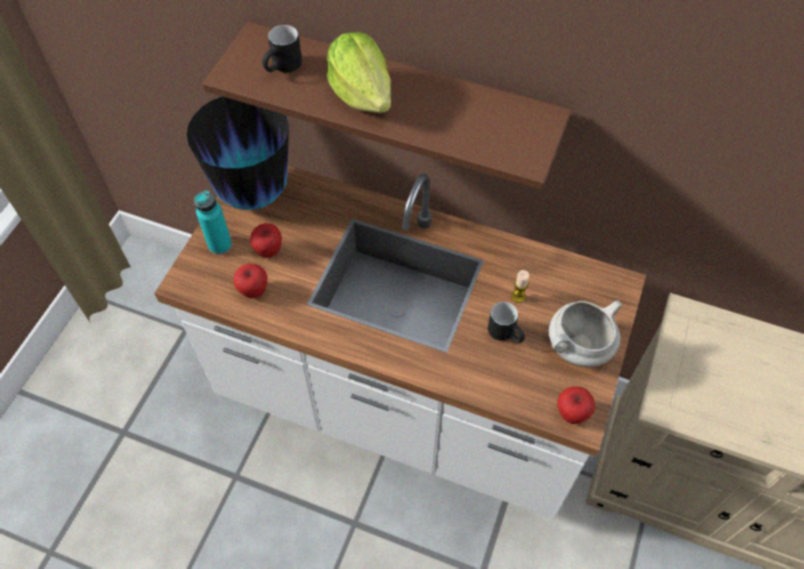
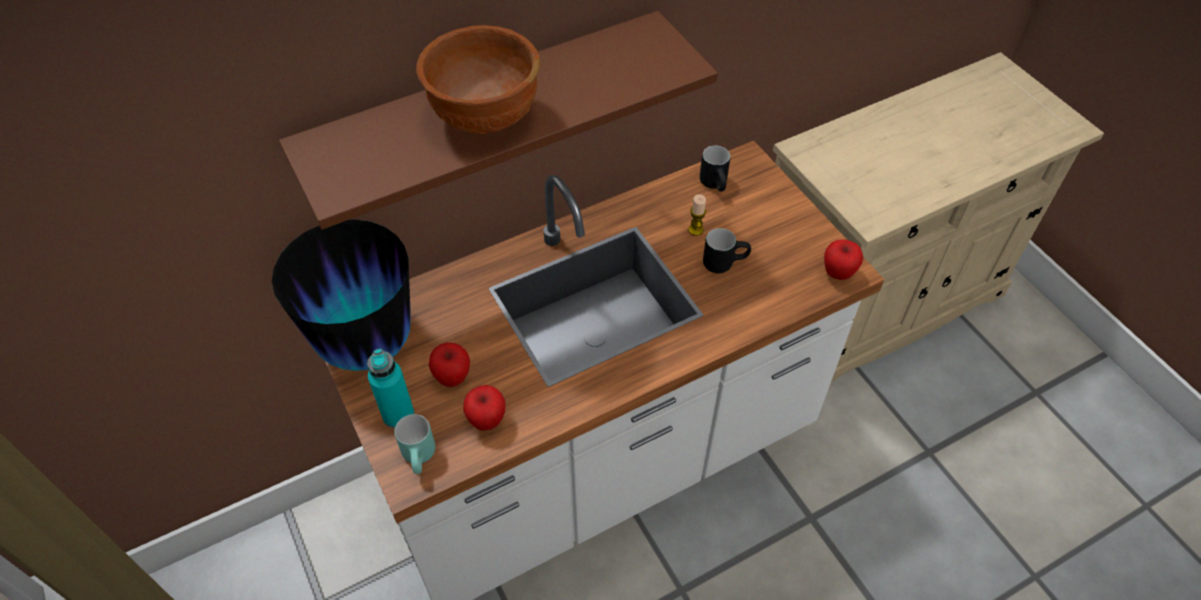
camera: 50 degrees left, 5 degrees down
black mug [262,25,302,73] -> black mug moved to [700,146,730,192]
lettuce [327,32,391,113] -> brown bowl [416,25,540,134]
white cooking pot [549,300,622,367] -> none
none -> turquoise mug [395,414,435,474]

